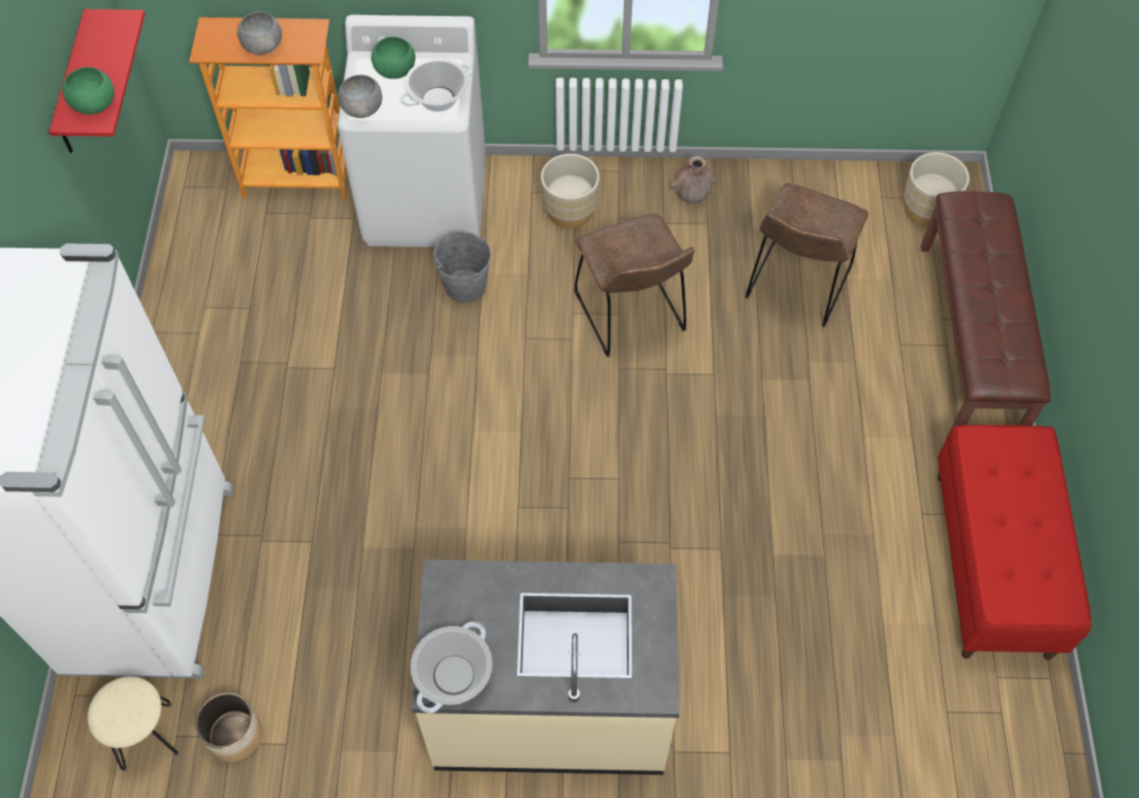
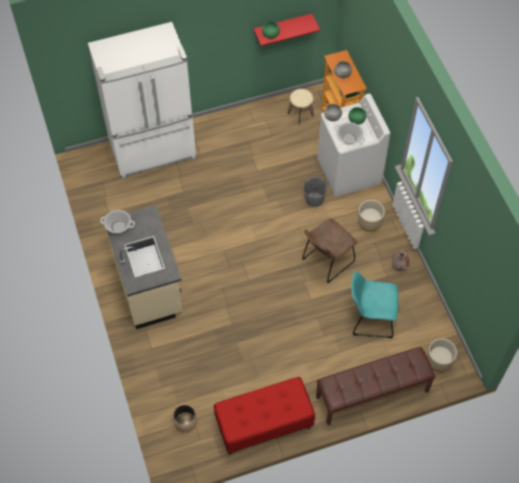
camera: 70 degrees right, 0 degrees up
beige stool [87,676,179,771] -> beige stool moved to [288,89,314,125]
planter [195,693,262,762] -> planter moved to [173,404,197,432]
brown chair [745,183,869,327] -> turquoise chair [351,271,398,338]

